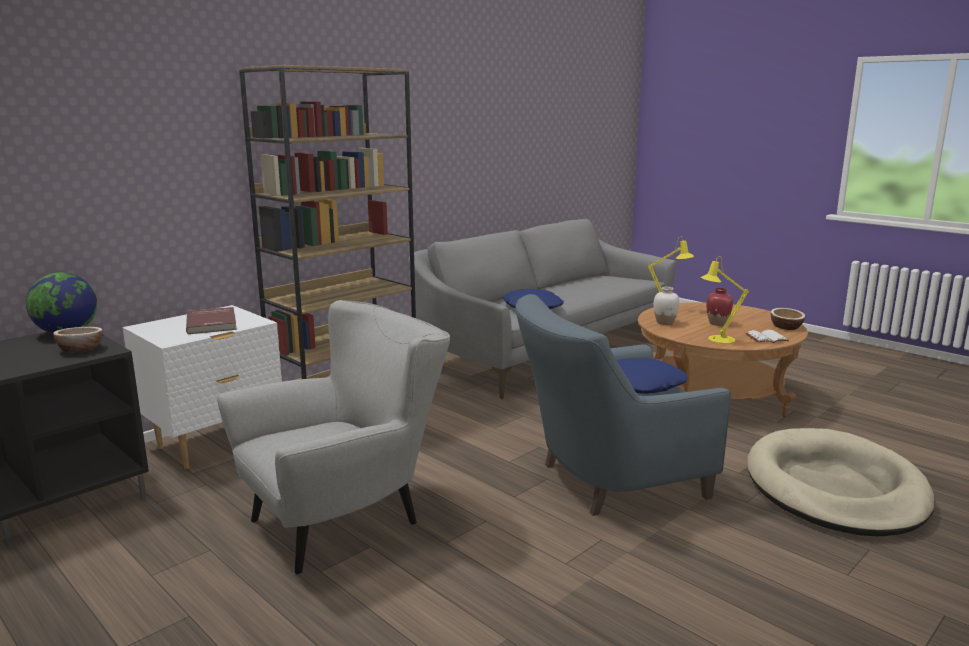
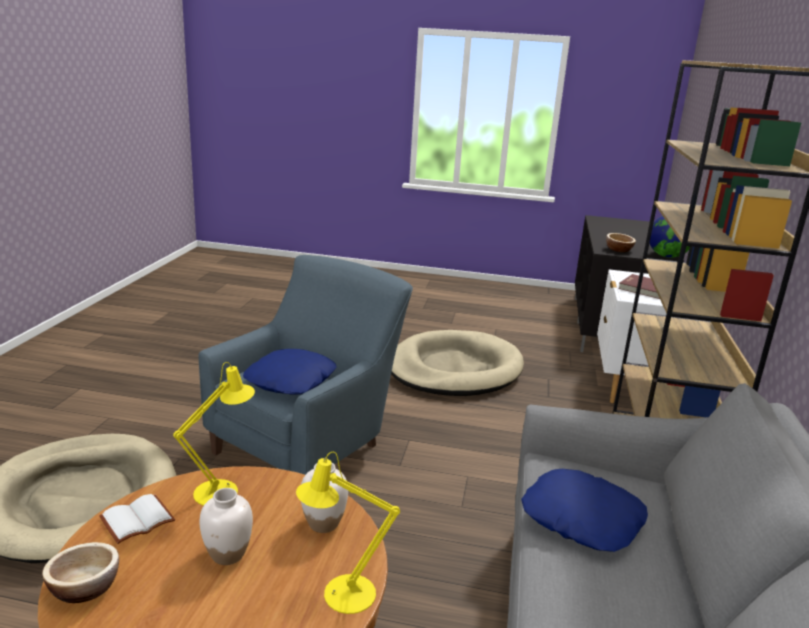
camera: 145 degrees right, 5 degrees up
grey armchair [217,300,450,575] -> beige dog bed [391,330,524,396]
red vase [706,287,733,326] -> white vase [199,488,253,565]

